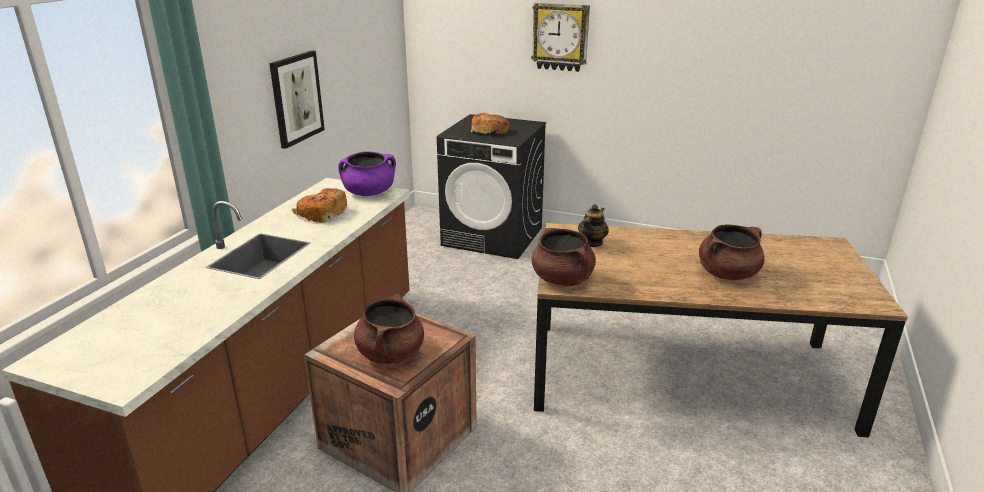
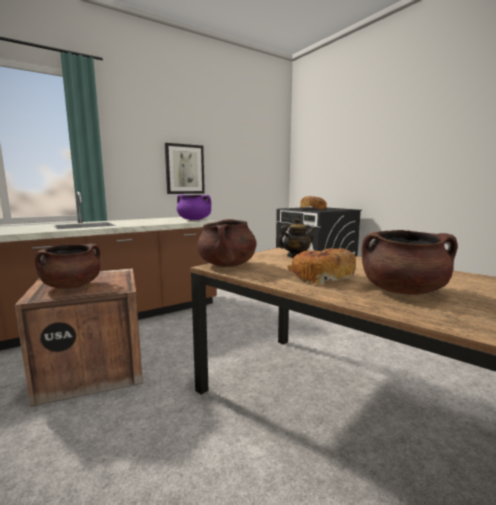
camera: 35 degrees right, 15 degrees down
bread [292,188,347,223] -> bread moved to [287,248,356,285]
wall clock [531,3,590,72] -> none

